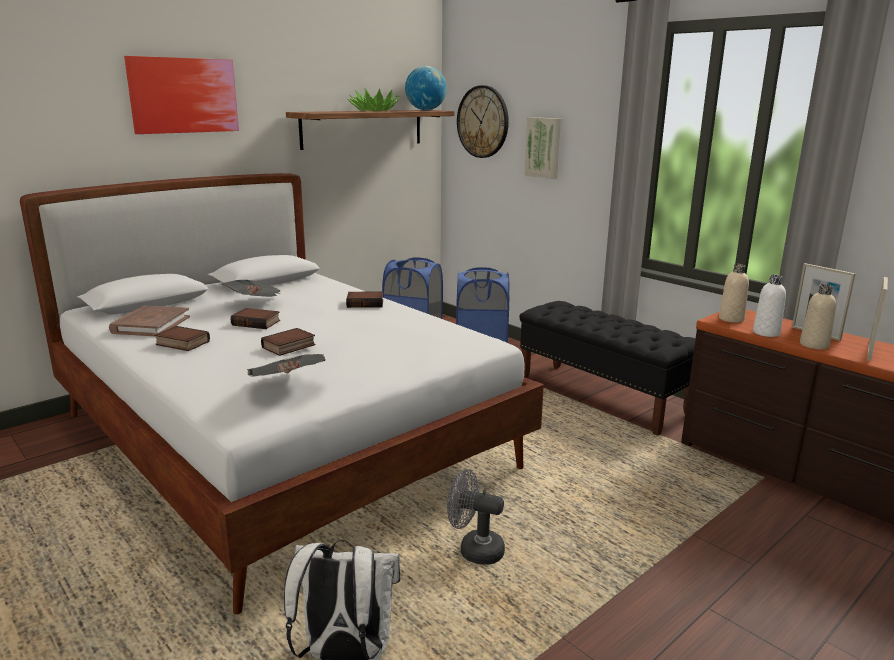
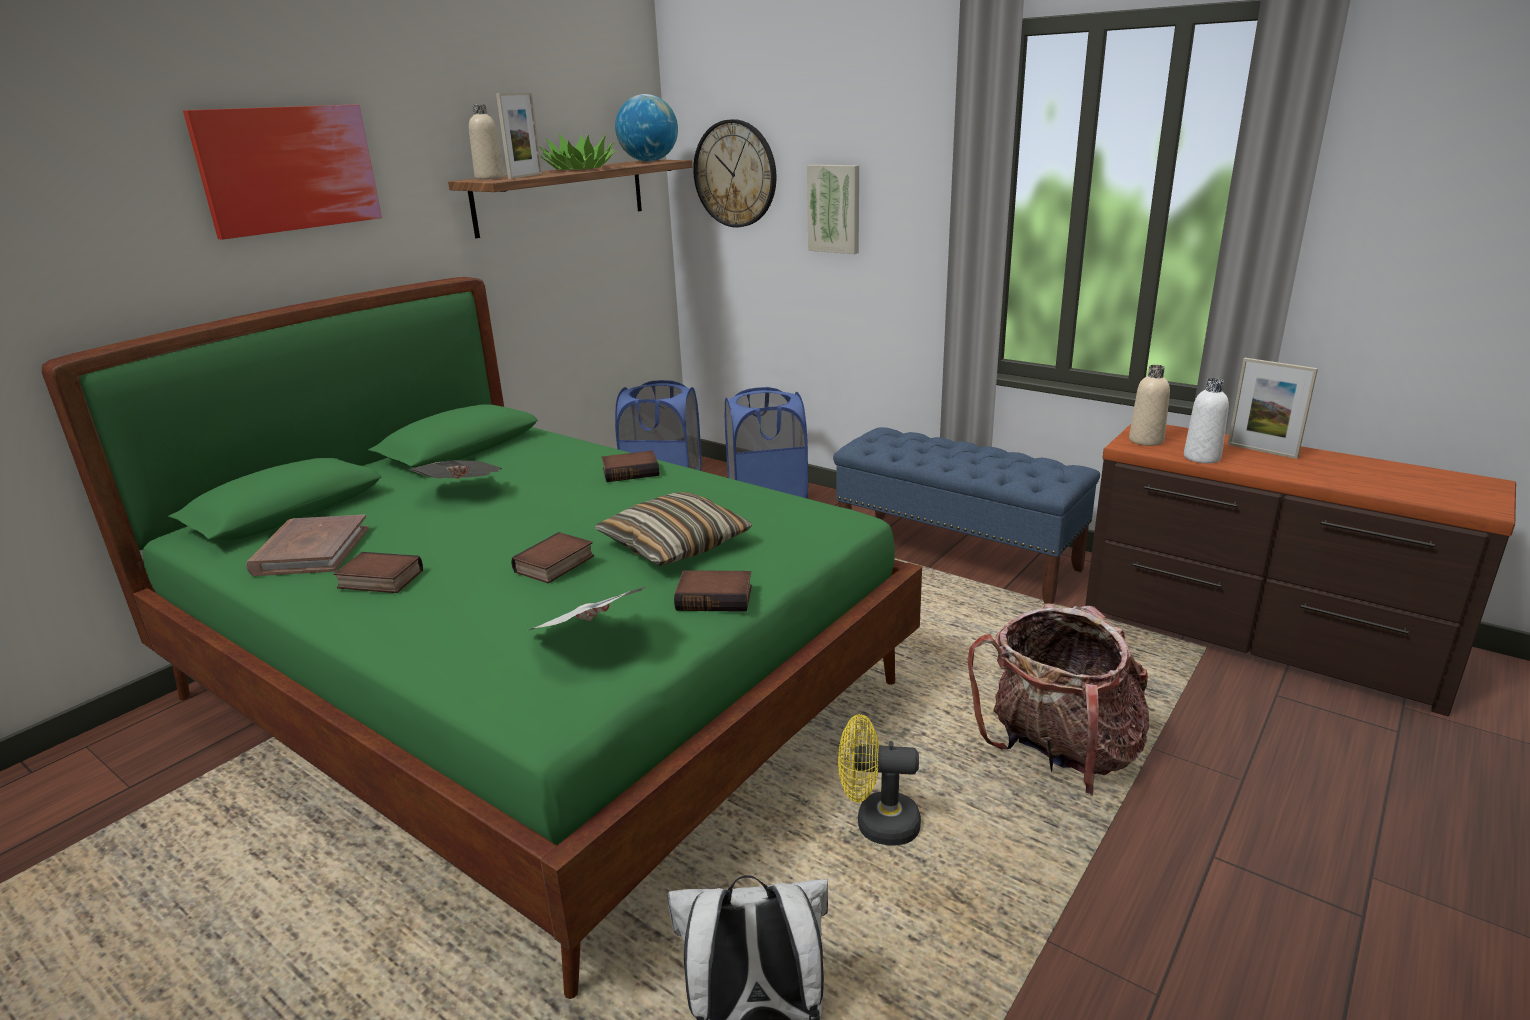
camera: 10 degrees left, 5 degrees up
white bed [20,173,544,615] -> green bed [42,277,922,999]
book [231,308,280,329] -> book moved to [674,570,752,612]
grey fan [447,469,505,565] -> yellow fan [838,714,921,846]
black bench [519,301,696,435] -> blue bench [833,427,1100,604]
beige bottle [800,284,836,349] -> beige bottle moved to [469,104,505,180]
picture frame [867,277,888,361] -> picture frame moved to [496,93,542,179]
none -> pillow [595,492,753,566]
none -> backpack [967,603,1149,796]

